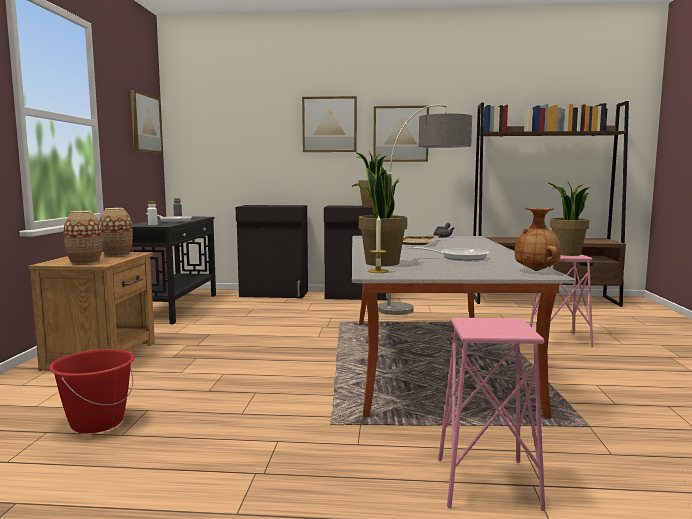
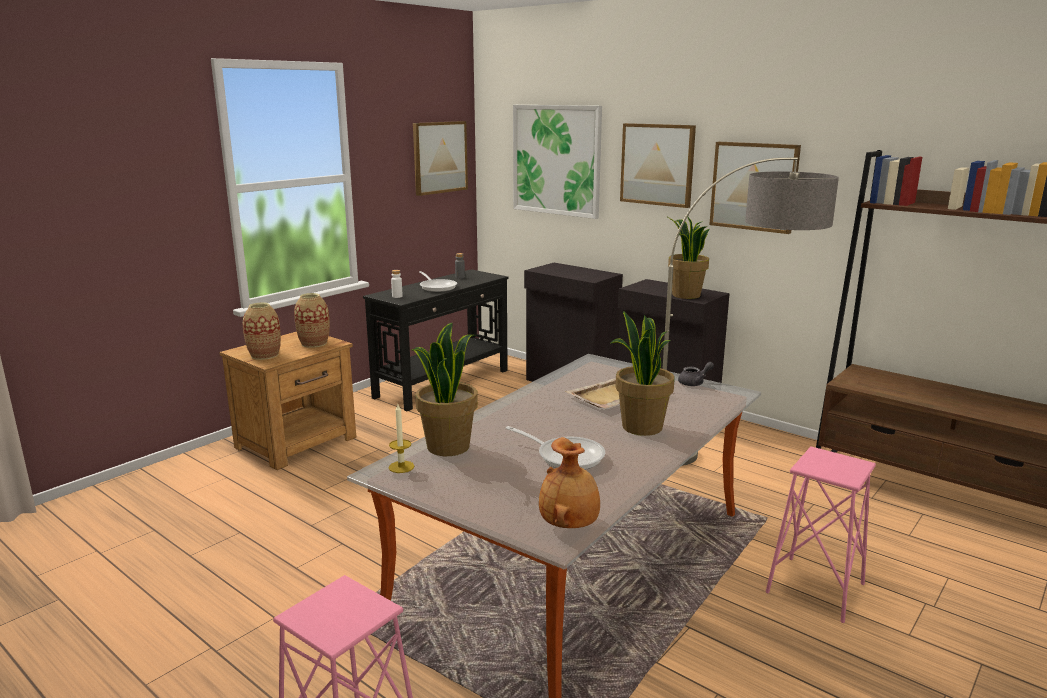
camera: 35 degrees right, 10 degrees up
red bucket [49,349,134,433] -> none
potted plant [547,181,590,256] -> potted plant moved to [610,311,675,436]
none -> picture [513,105,602,219]

